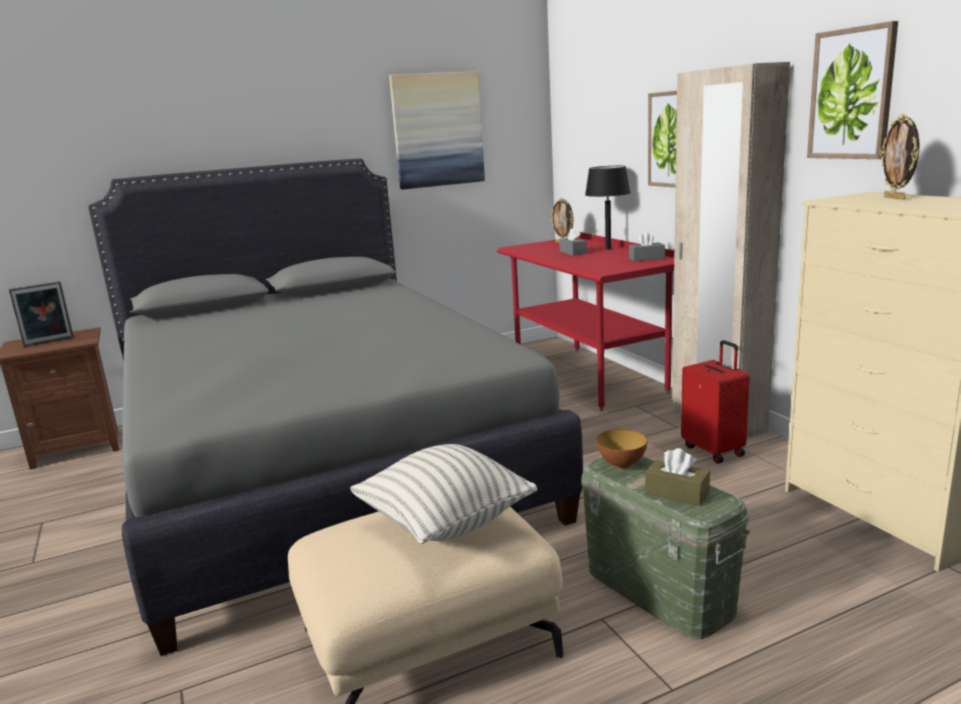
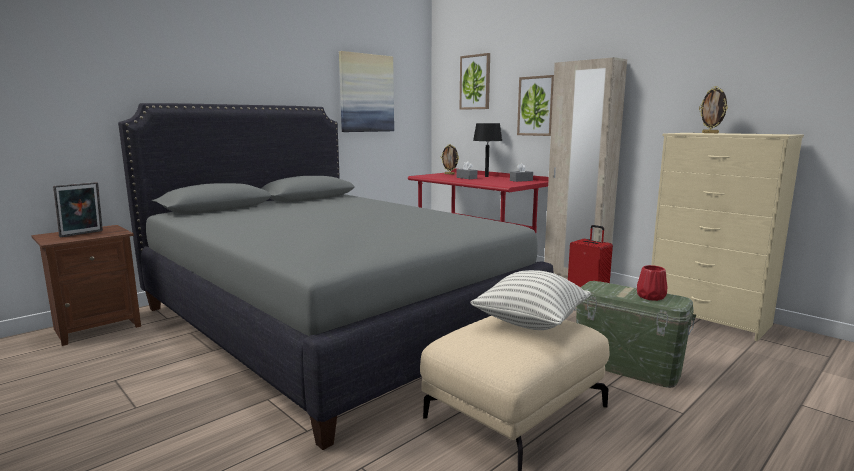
camera: 20 degrees left, 5 degrees down
bowl [597,429,648,469] -> none
brown tissue box [645,448,710,506] -> red vase [637,265,667,301]
picture [807,21,898,159] -> picture moved to [460,53,490,110]

